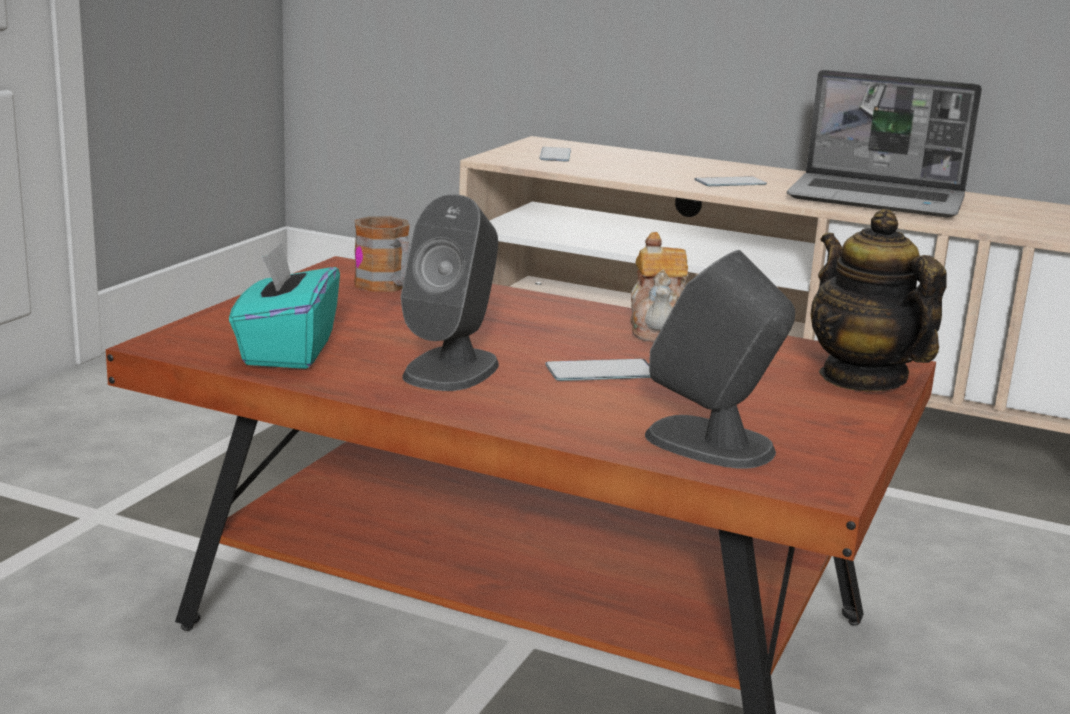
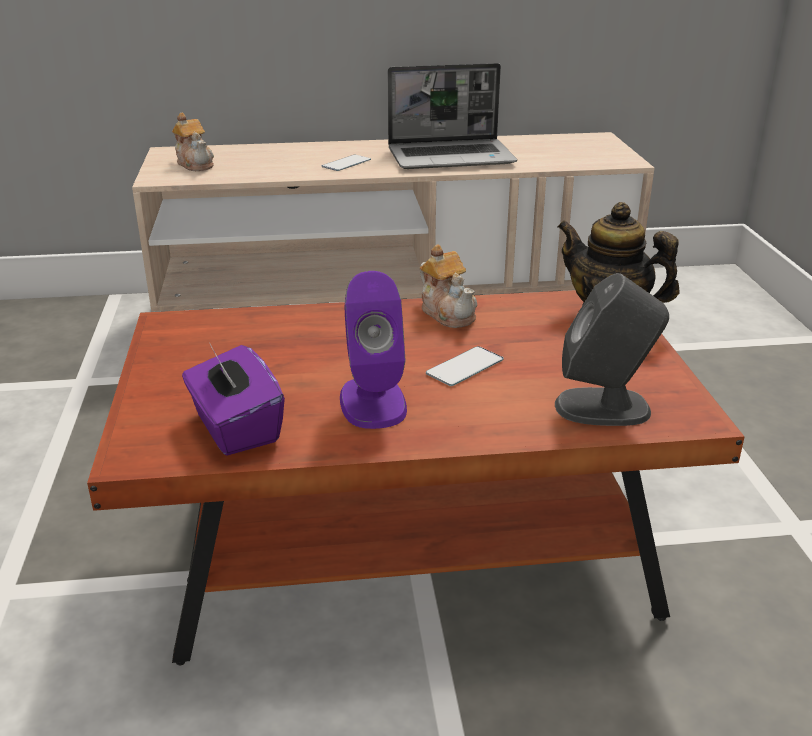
camera: 30 degrees left, 10 degrees up
turquoise tissue box [229,242,340,369] -> purple tissue box [182,342,285,455]
mug [354,216,410,292] -> none
grey speaker [401,194,499,391] -> purple speaker [340,271,407,429]
phone [539,147,571,161] -> teapot [172,112,214,171]

